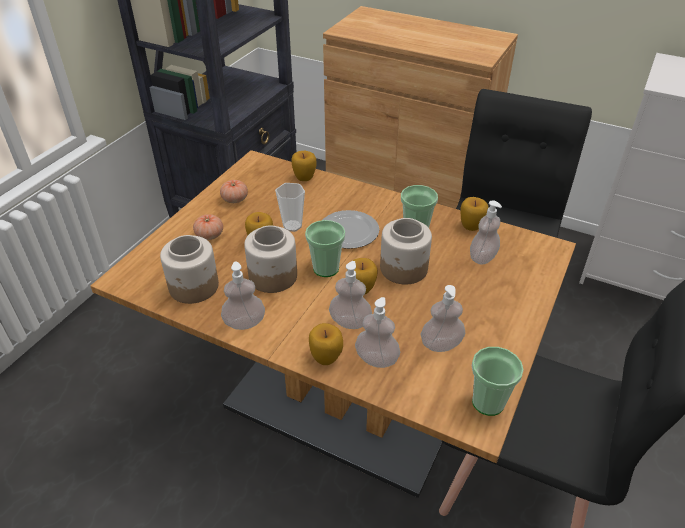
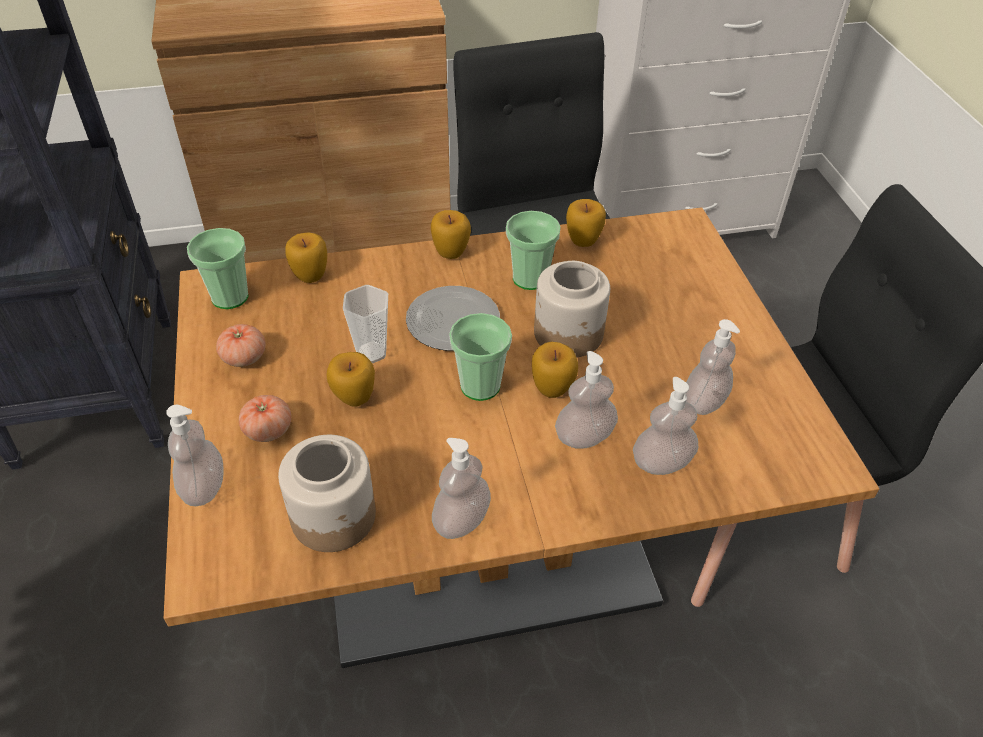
camera: 40 degrees left, 5 degrees up
jar [244,225,297,293] -> none
apple [309,323,343,365] -> apple moved to [431,210,471,259]
soap dispenser [470,200,502,265] -> soap dispenser moved to [166,405,223,506]
cup [472,347,524,416] -> cup moved to [187,228,249,309]

